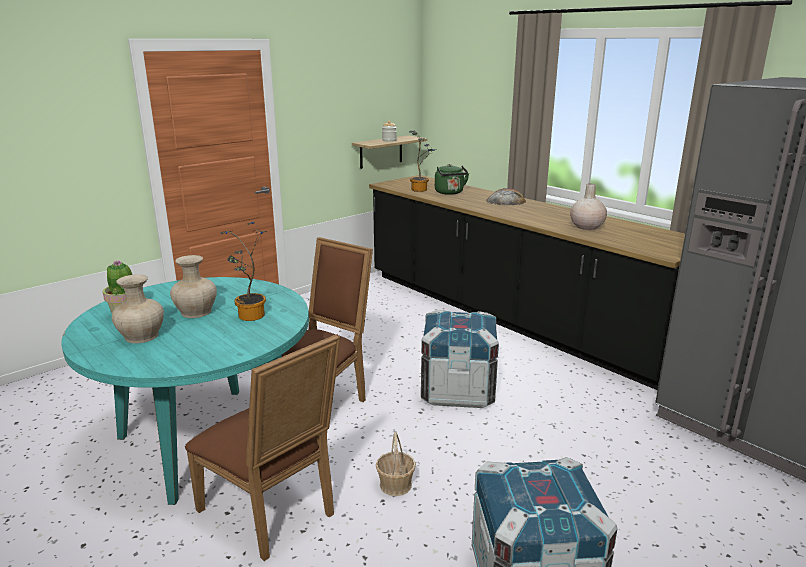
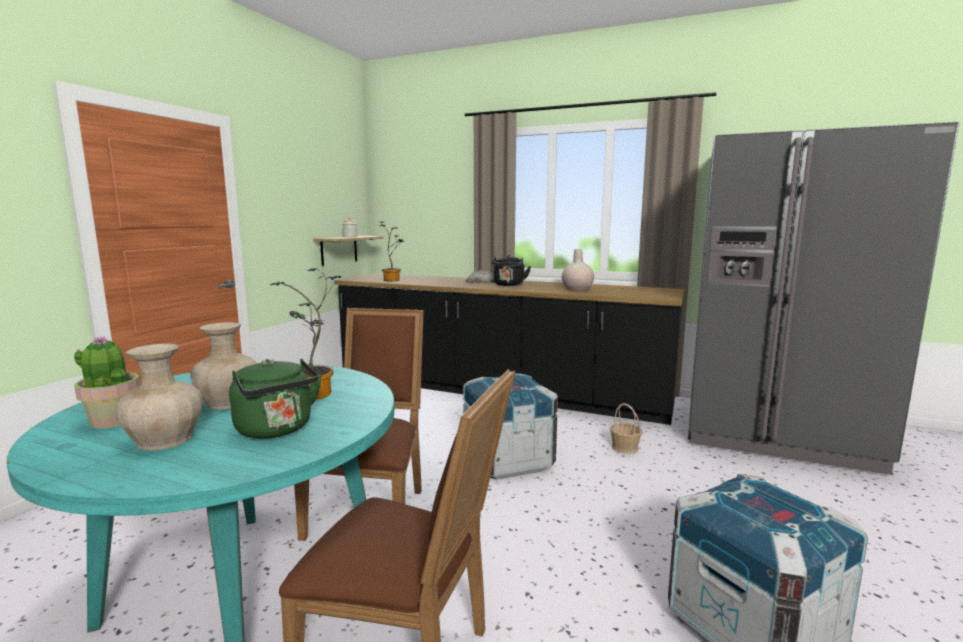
camera: 25 degrees left, 10 degrees down
basket [376,432,416,496] -> basket moved to [610,403,643,454]
green kettle [435,164,469,195] -> green kettle moved to [229,358,322,439]
none -> black kettle [491,255,531,286]

